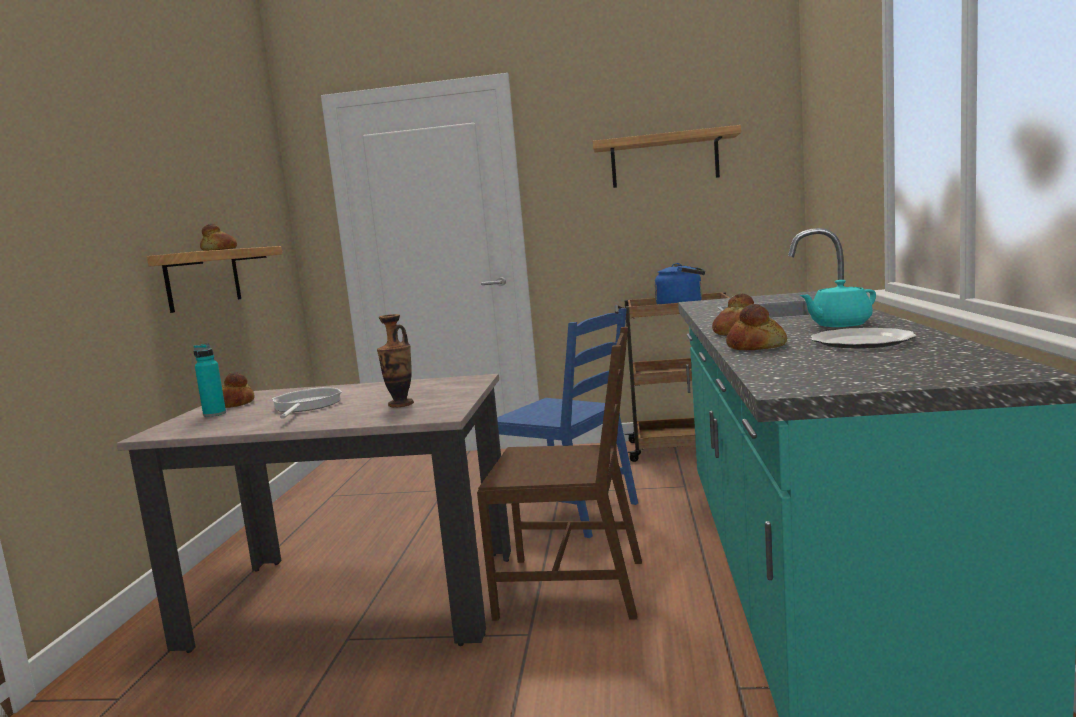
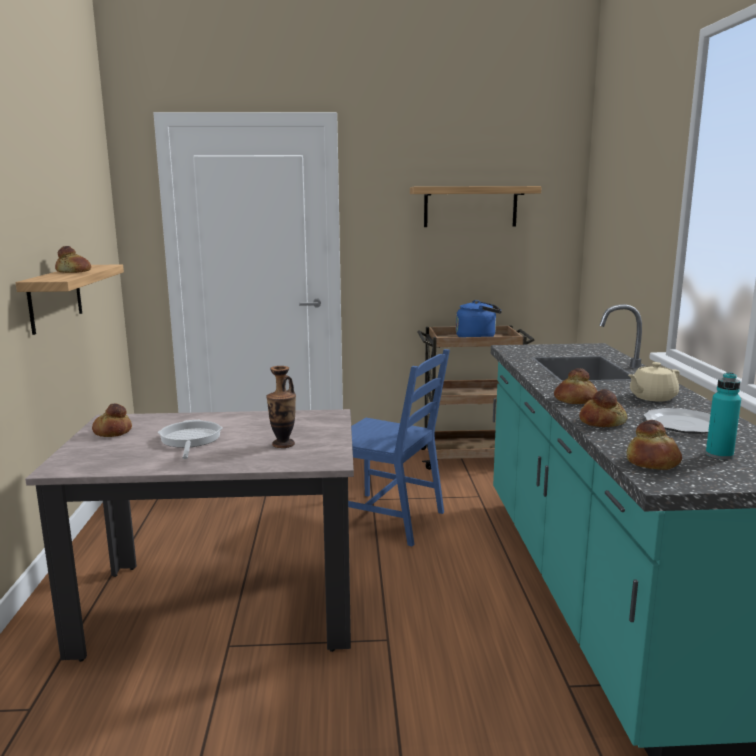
camera: 10 degrees left, 5 degrees up
turquoise bottle [194,344,226,417] -> turquoise bottle moved to [706,372,741,460]
brown chair [477,327,642,621] -> none
turquoise teapot [800,280,876,327] -> beige teapot [628,362,680,402]
none -> bread [626,420,682,470]

